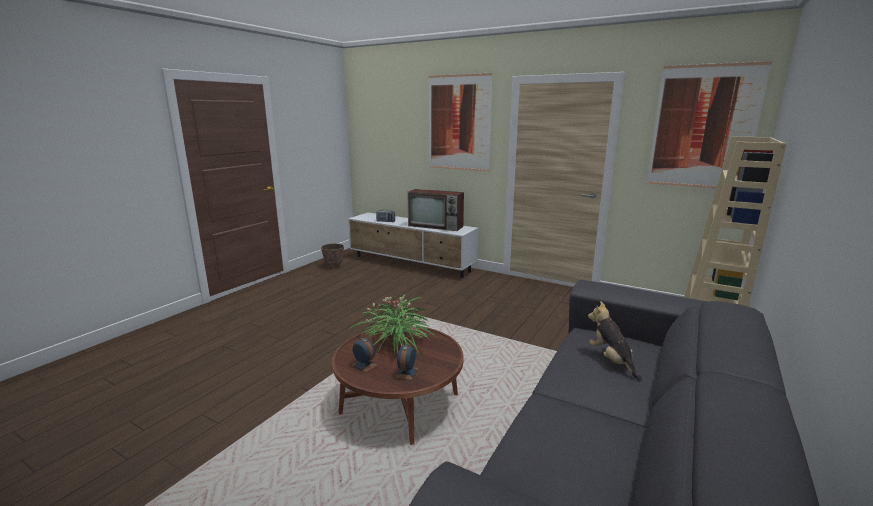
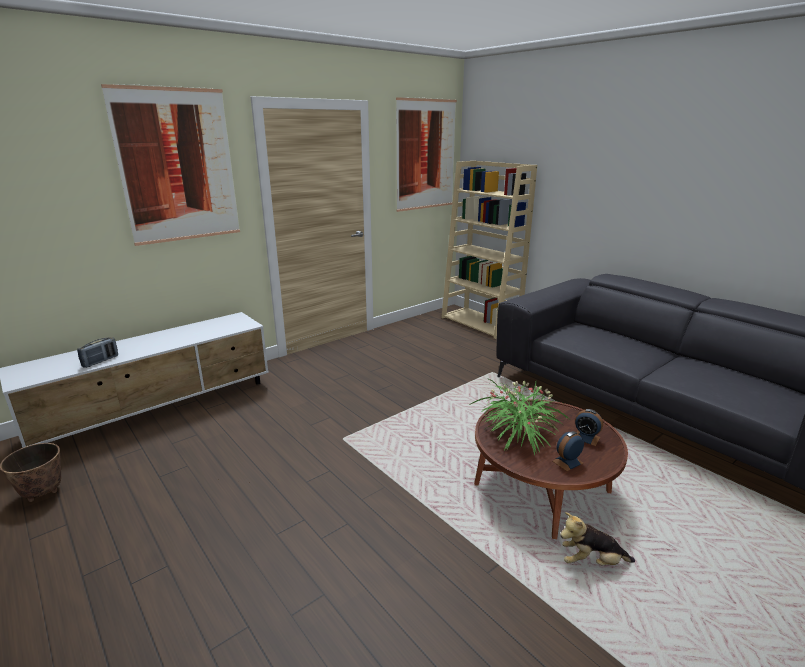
camera: 70 degrees left, 5 degrees up
television [407,189,464,231] -> none
plush toy [588,301,642,381] -> plush toy moved to [560,512,635,565]

